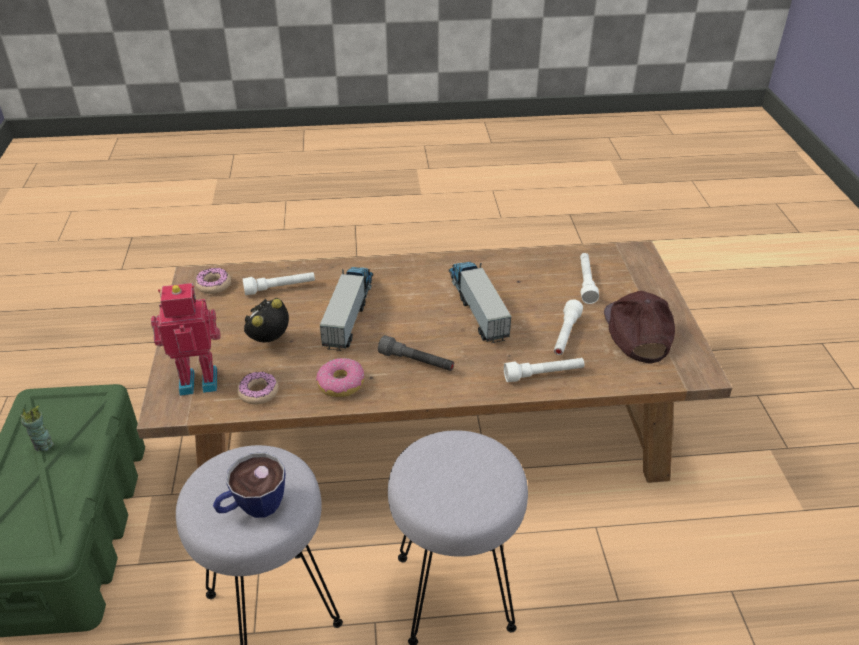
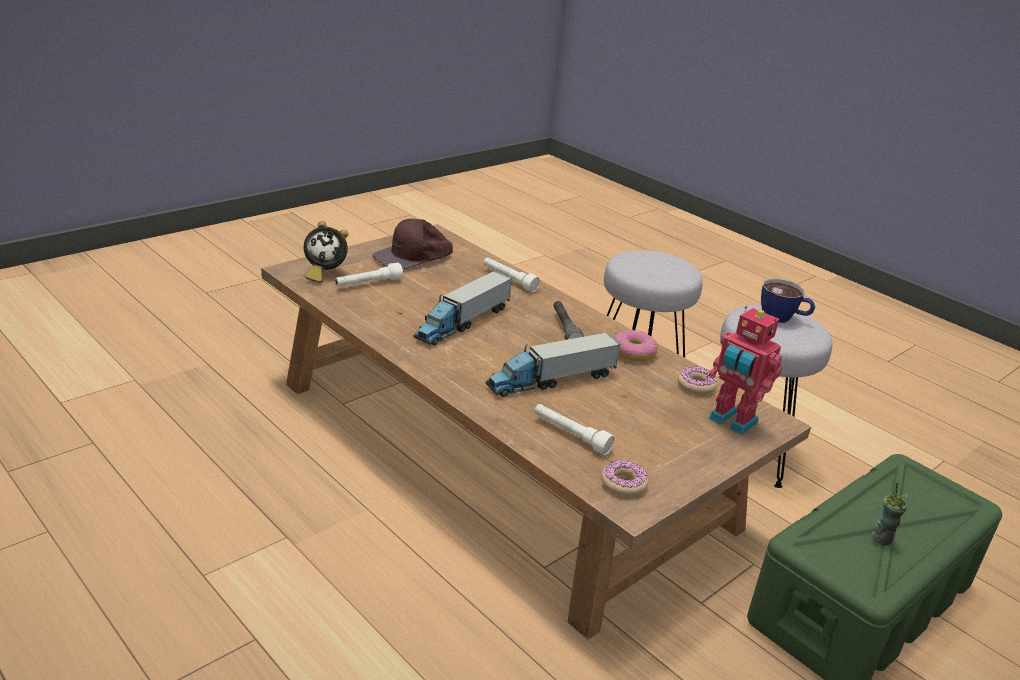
camera: 130 degrees left, 10 degrees down
alarm clock [244,298,289,342] -> alarm clock moved to [303,221,348,283]
white flashlight [554,299,583,355] -> none

